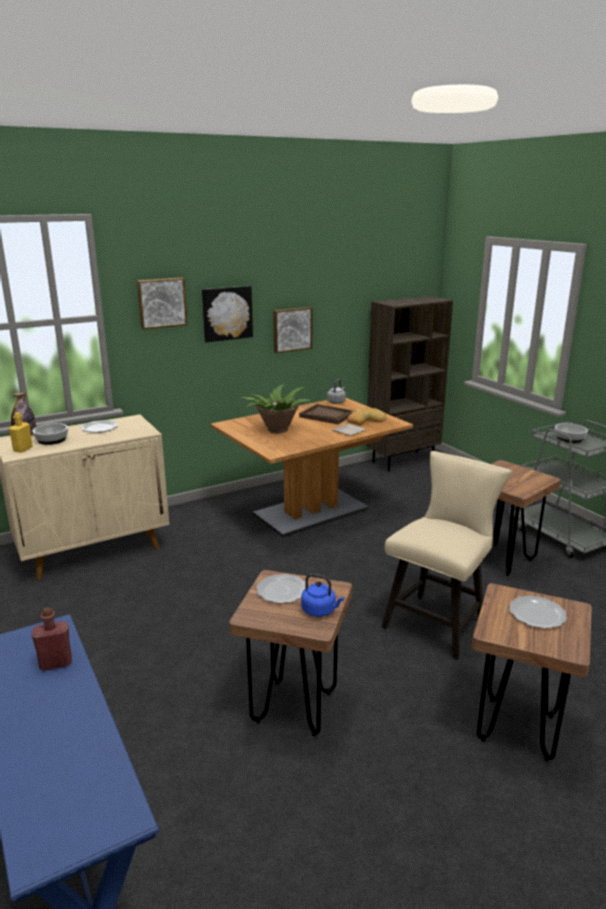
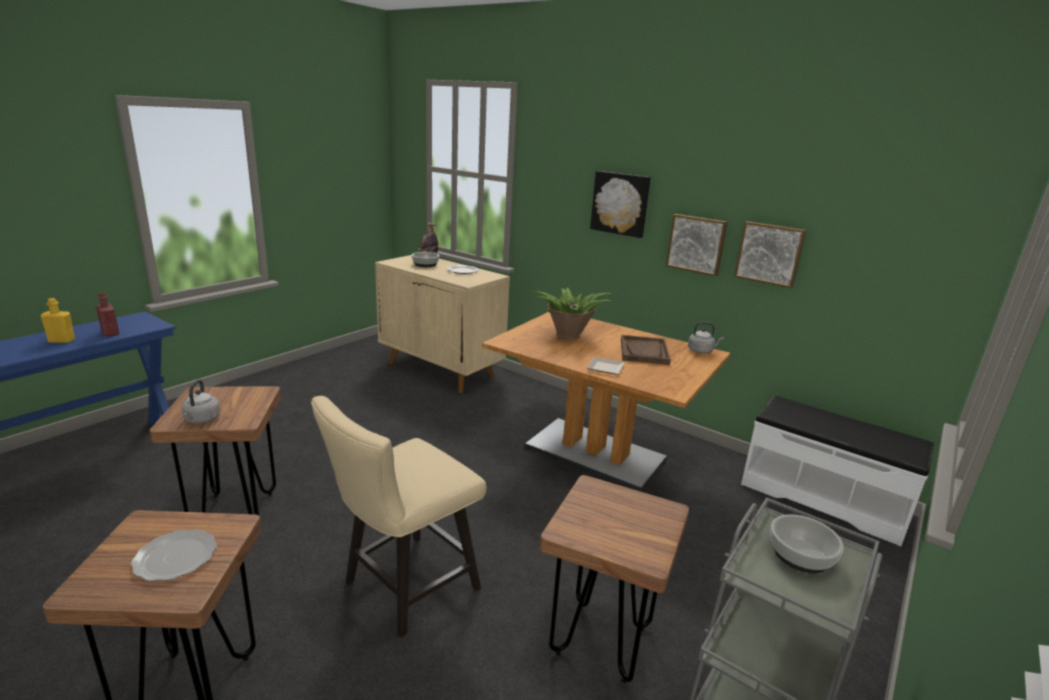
camera: 65 degrees right, 0 degrees up
yellow bottle [9,412,33,453] -> yellow bottle moved to [41,298,75,343]
picture [137,278,188,329] -> picture moved to [734,221,806,288]
plate [256,574,306,603] -> none
blue kettle [301,573,344,617] -> grey kettle [182,379,220,424]
bread [347,407,387,425] -> none
brown bookcase [366,296,453,471] -> white bench [741,395,934,546]
beige chair [382,451,512,660] -> beige chair turned 120 degrees clockwise [311,396,486,638]

